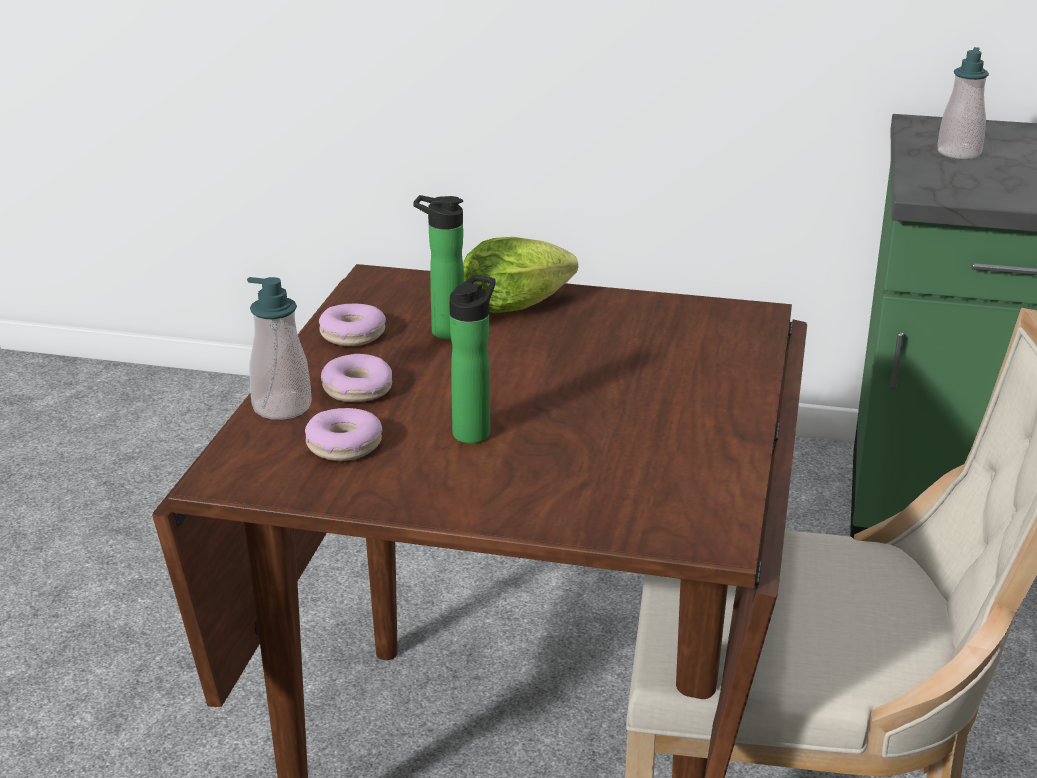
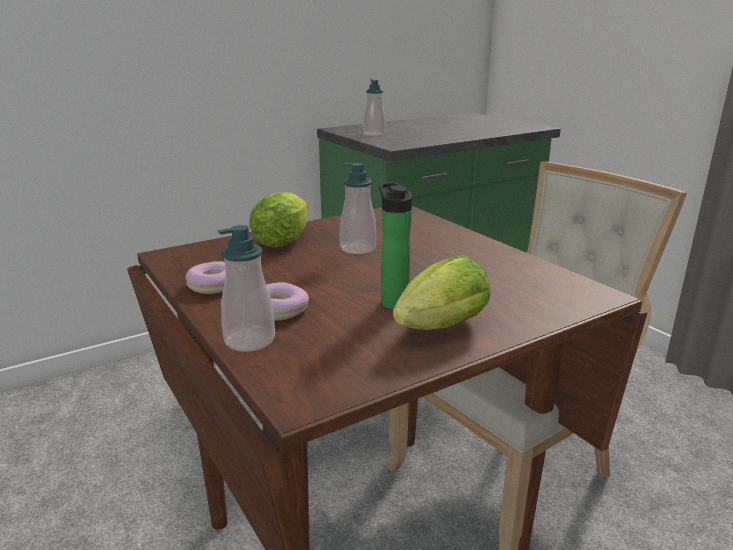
camera: 45 degrees left, 5 degrees down
donut [305,408,382,461] -> none
bottle [413,195,464,340] -> none
none -> soap dispenser [340,163,376,254]
none -> lettuce [393,255,491,330]

